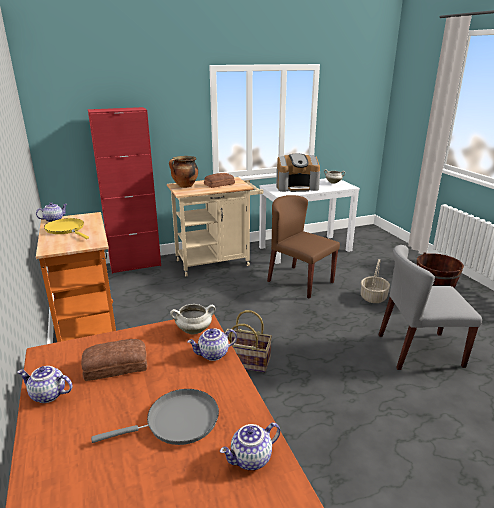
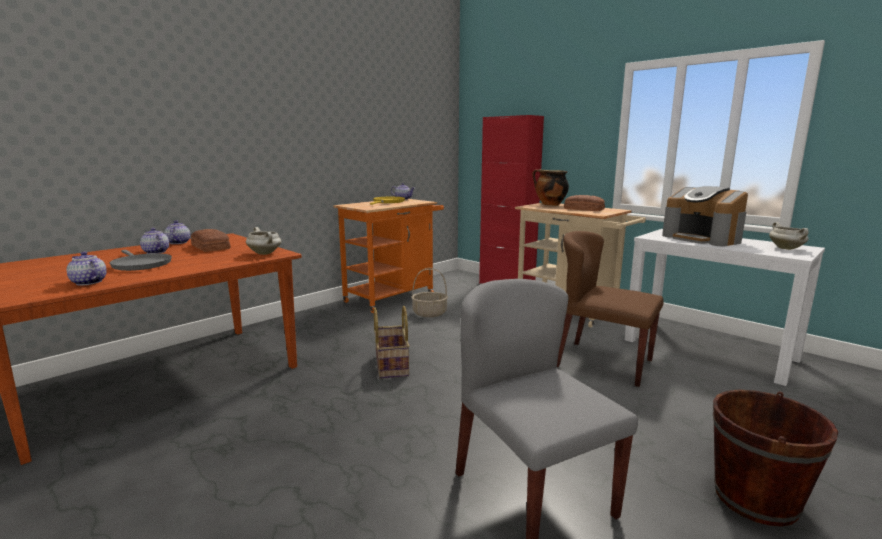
camera: 65 degrees right, 10 degrees down
teapot [187,328,237,361] -> teapot moved to [140,228,169,254]
brown chair [267,195,340,298] -> brown chair turned 75 degrees counterclockwise [557,231,663,387]
basket [361,259,390,303] -> basket moved to [411,268,448,317]

